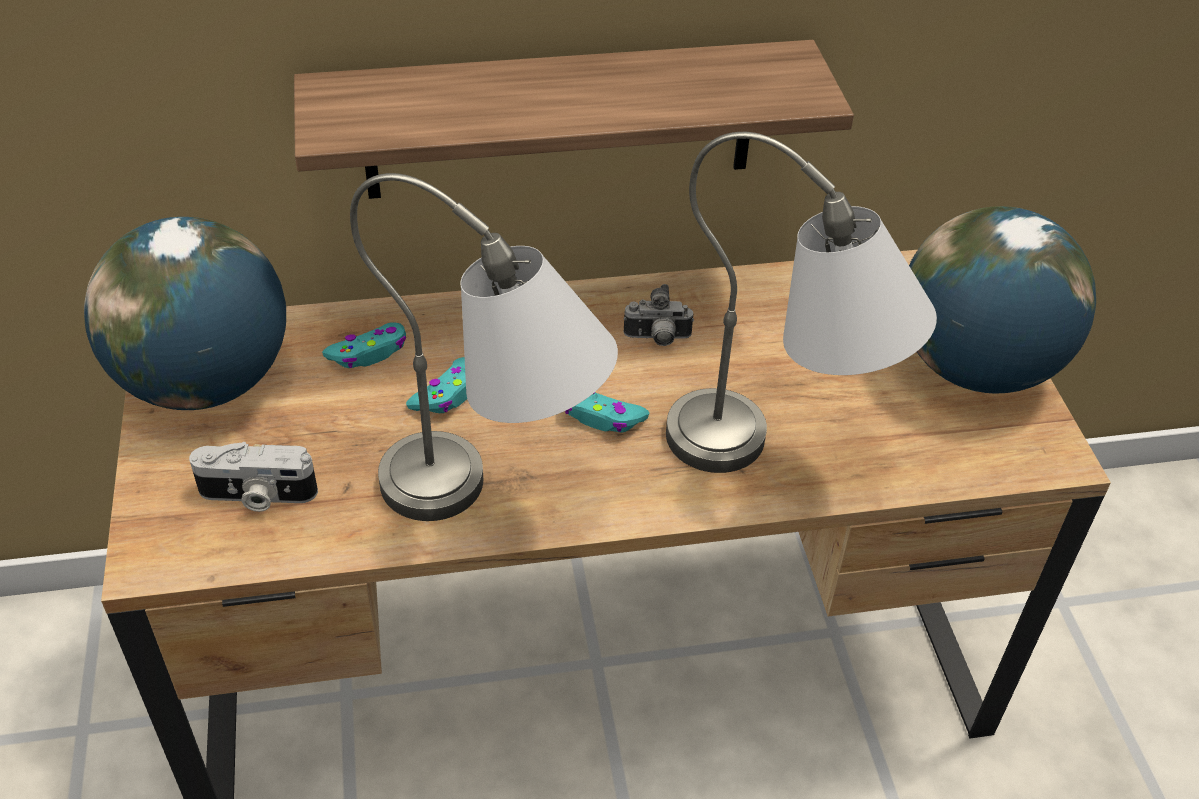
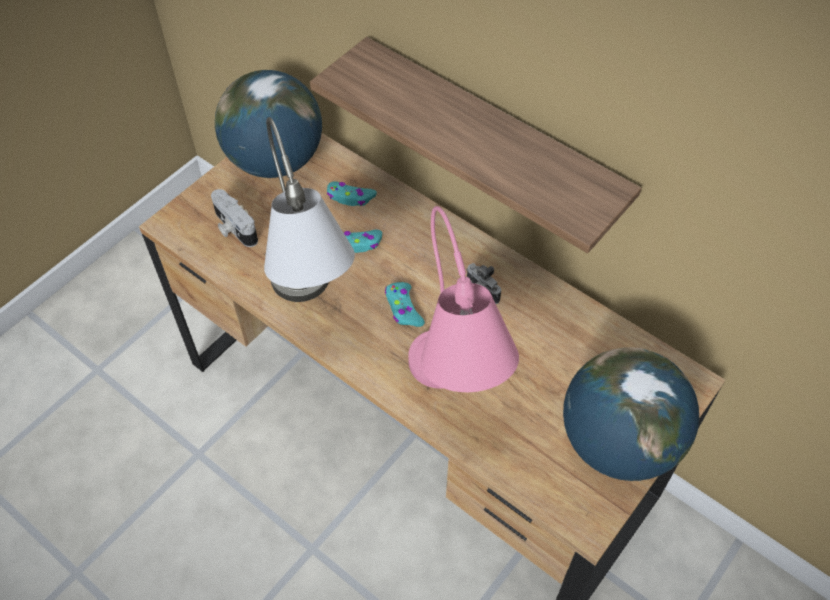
camera: 50 degrees right, 10 degrees up
grey table lamp [666,132,937,473] -> pink table lamp [408,206,519,392]

